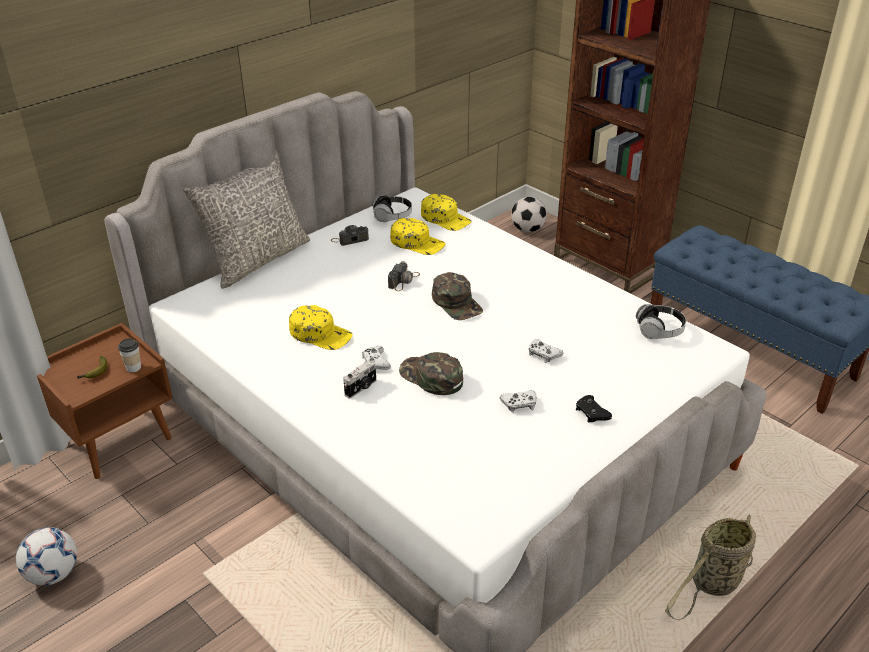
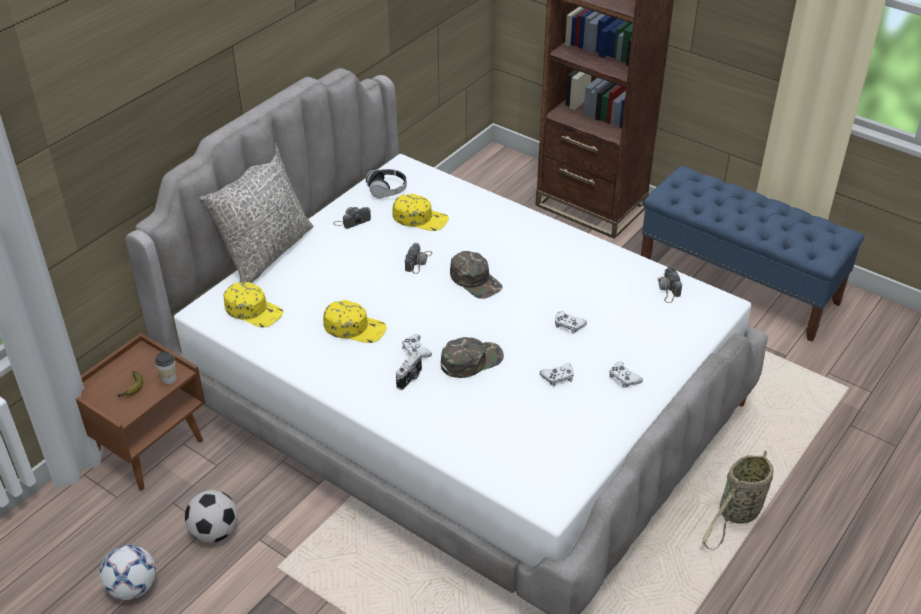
camera: 10 degrees left, 5 degrees up
green cap [399,352,463,395] -> green cap turned 120 degrees clockwise [441,337,504,378]
yellow cap [421,194,472,231] -> yellow cap moved to [223,282,283,328]
football [511,197,547,232] -> football moved to [185,490,238,543]
black game controller [576,395,612,422] -> white game controller [609,362,643,388]
headphones [636,304,686,339] -> camera [658,267,682,303]

